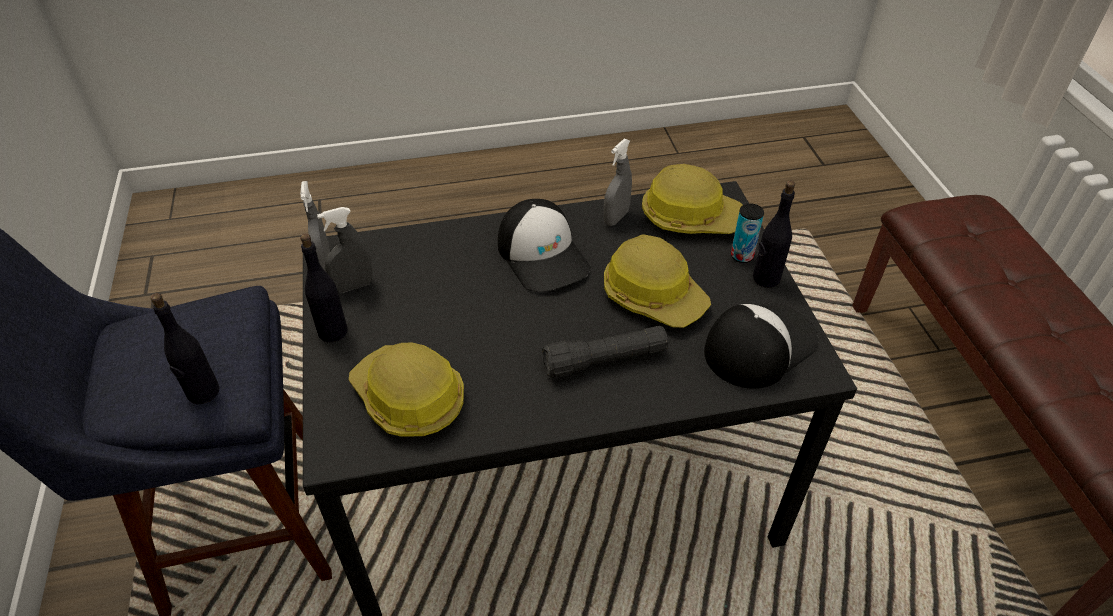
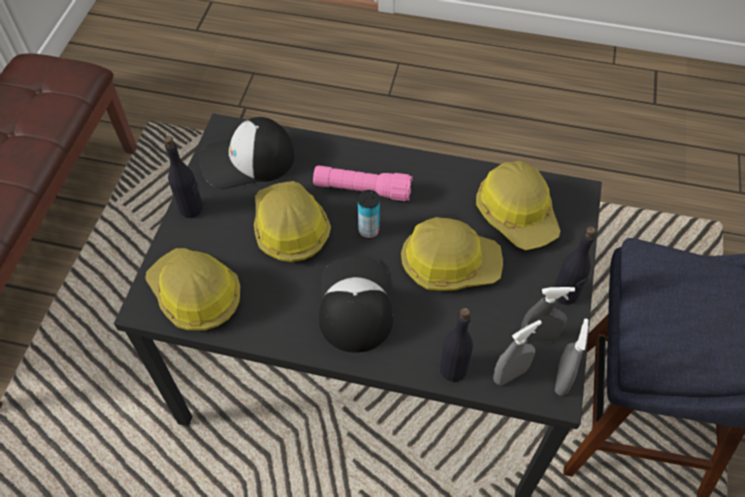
camera: 155 degrees left, 10 degrees up
black bottle [150,293,220,404] -> black bottle moved to [439,308,473,382]
black flashlight [542,326,668,378] -> pink flashlight [313,165,413,201]
grey spray bottle [604,139,632,226] -> grey spray bottle moved to [493,320,542,386]
can [731,204,764,263] -> can moved to [358,190,380,239]
none -> hard hat [401,217,503,291]

